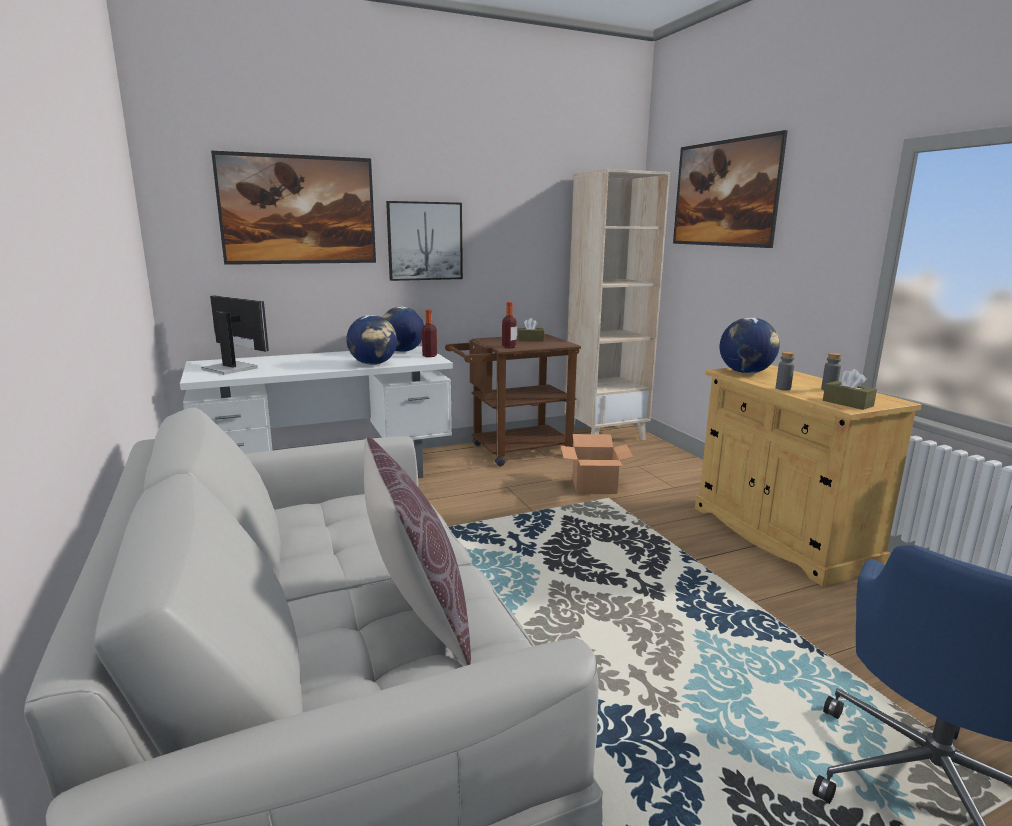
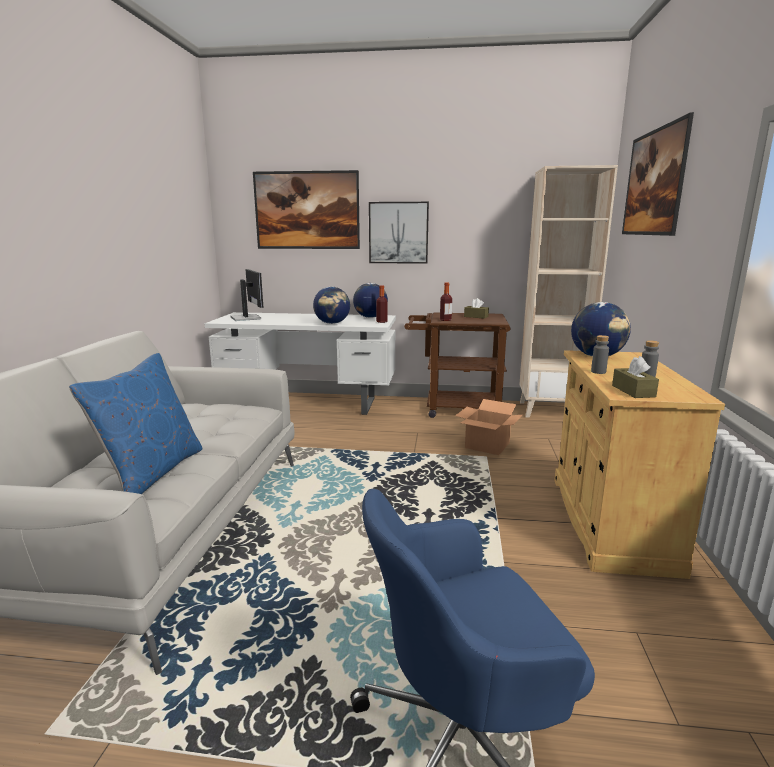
camera: 30 degrees right, 0 degrees up
brown pillow [364,437,471,666] -> blue pillow [69,353,203,494]

